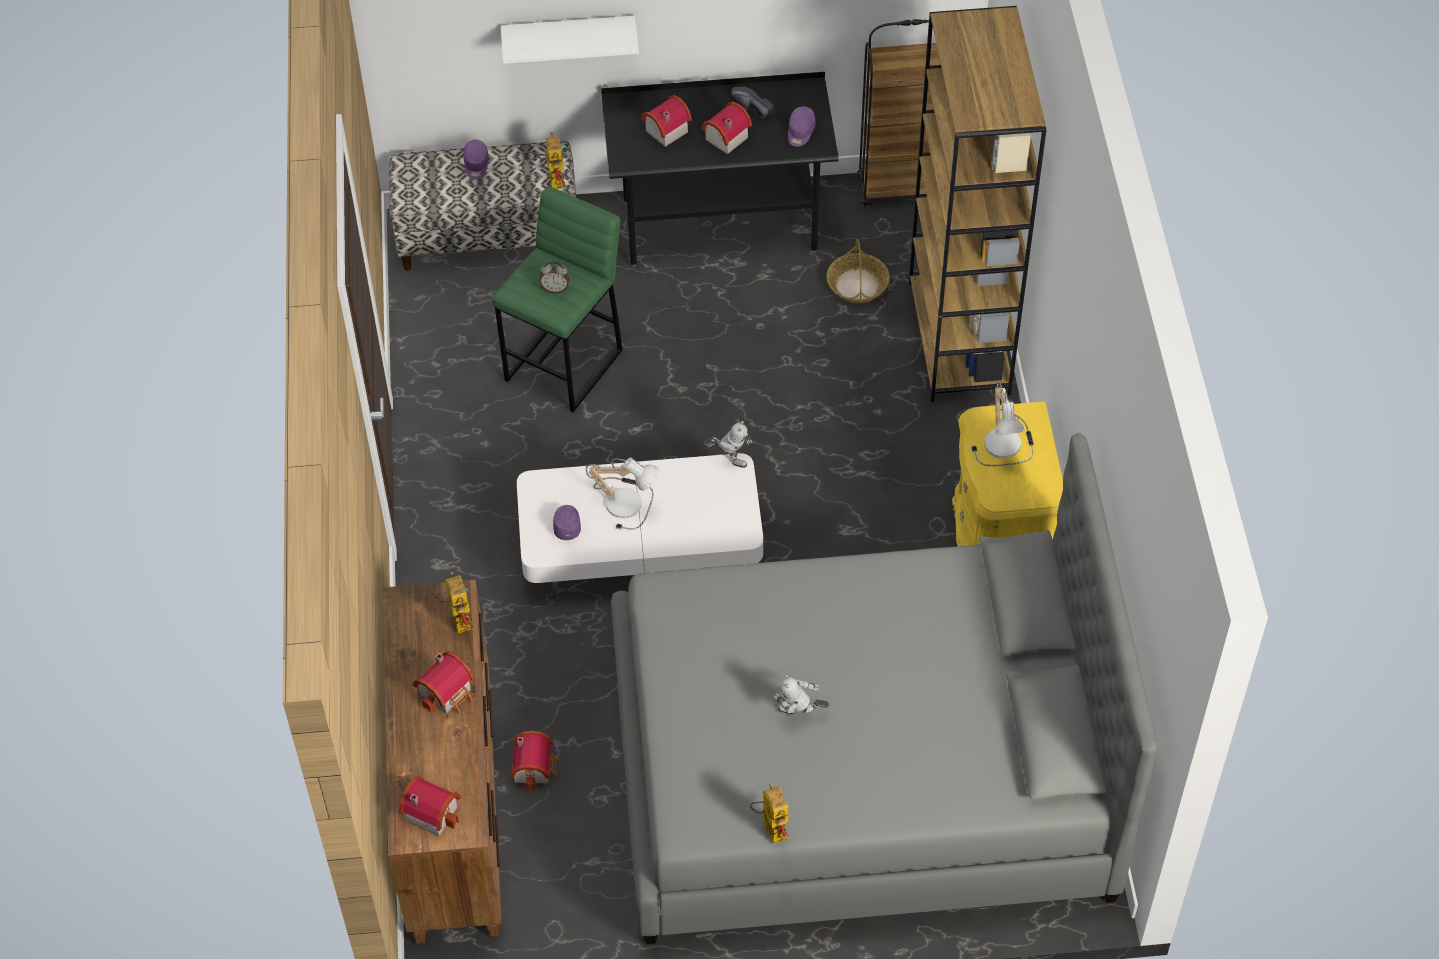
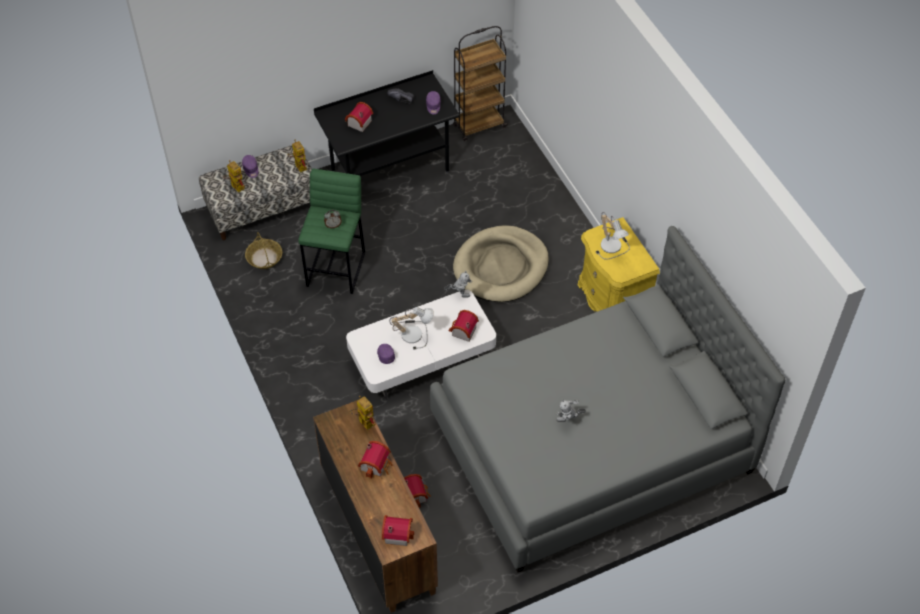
camera: 20 degrees left, 0 degrees up
white shelf [501,16,639,64] -> none
toy house [701,102,752,154] -> toy house moved to [449,310,479,342]
toy robot [750,783,789,844] -> toy robot moved to [223,160,245,193]
basket [827,239,890,303] -> basket moved to [245,232,282,269]
brown bookcase [909,6,1047,402] -> none
none -> beige dog bed [453,225,549,302]

